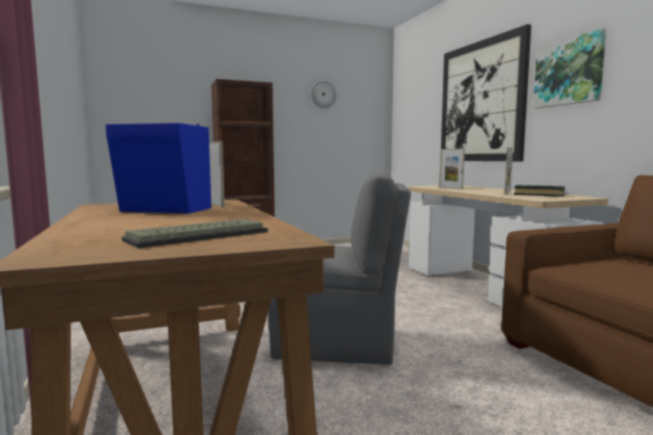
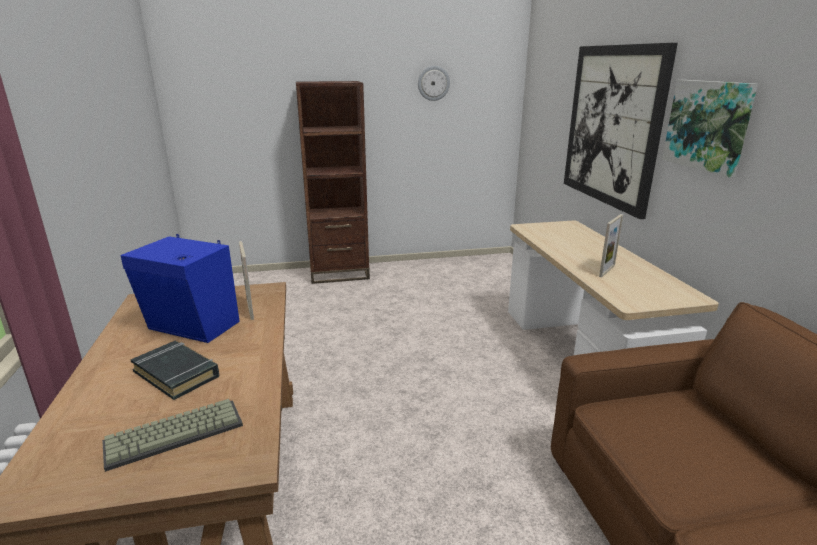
camera: 10 degrees right, 15 degrees up
grey chair [269,172,411,365] -> none
picture frame [439,149,465,189] -> none
black book [514,185,565,197] -> black book moved to [131,341,219,400]

